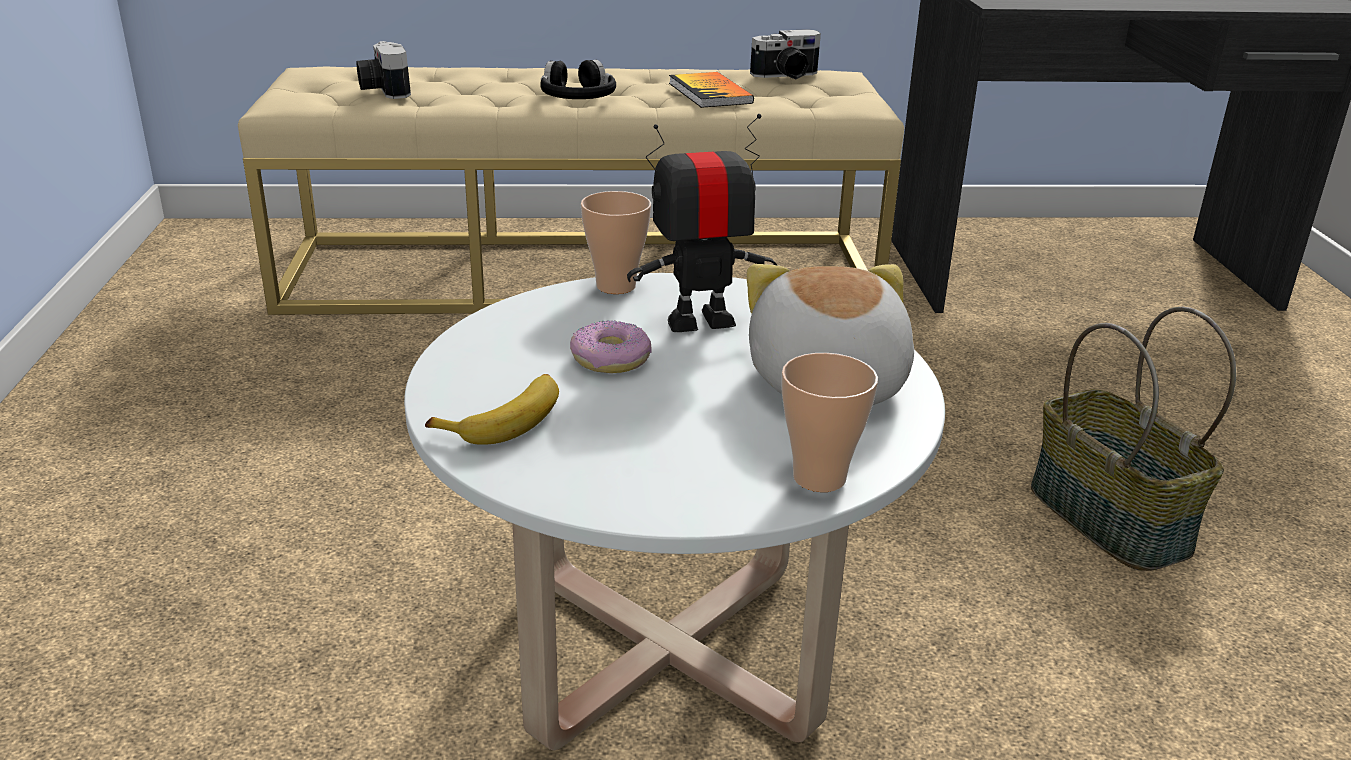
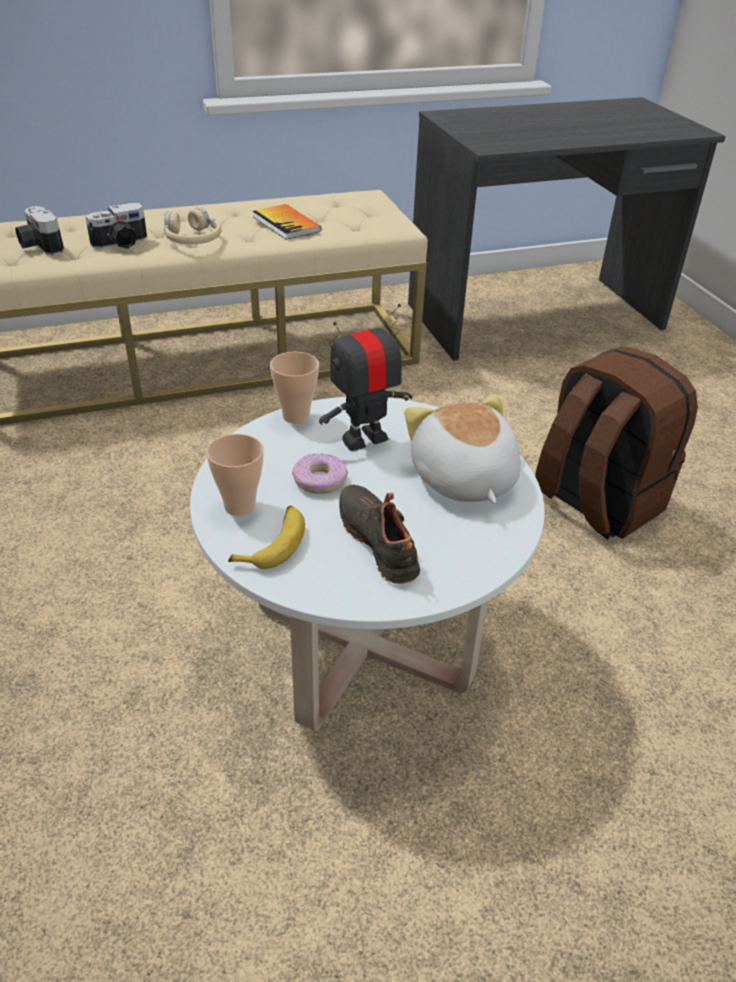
camera: 15 degrees left, 10 degrees up
black headphones [540,60,616,99] -> beige headphones [164,207,221,244]
camera [750,29,821,80] -> camera moved to [85,203,147,249]
cup [781,353,878,492] -> cup moved to [206,434,264,516]
basket [1031,307,1236,571] -> brown backpack [535,346,698,539]
none -> black shoe [339,484,420,584]

